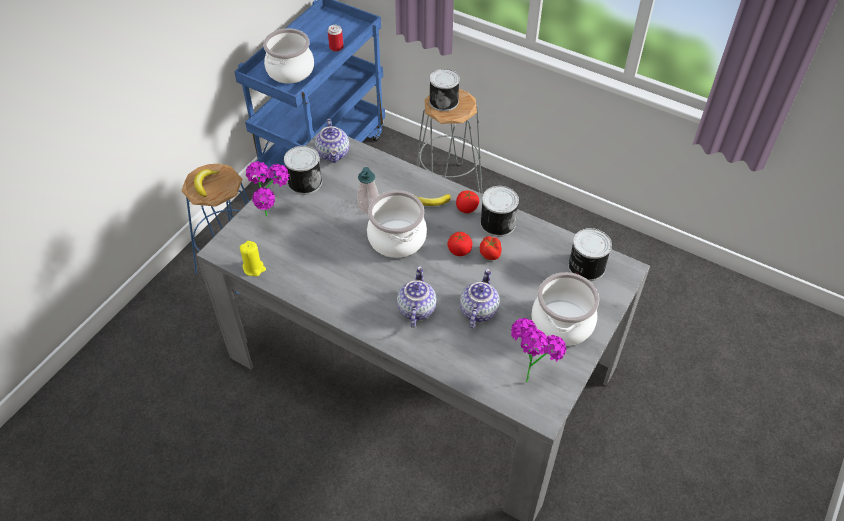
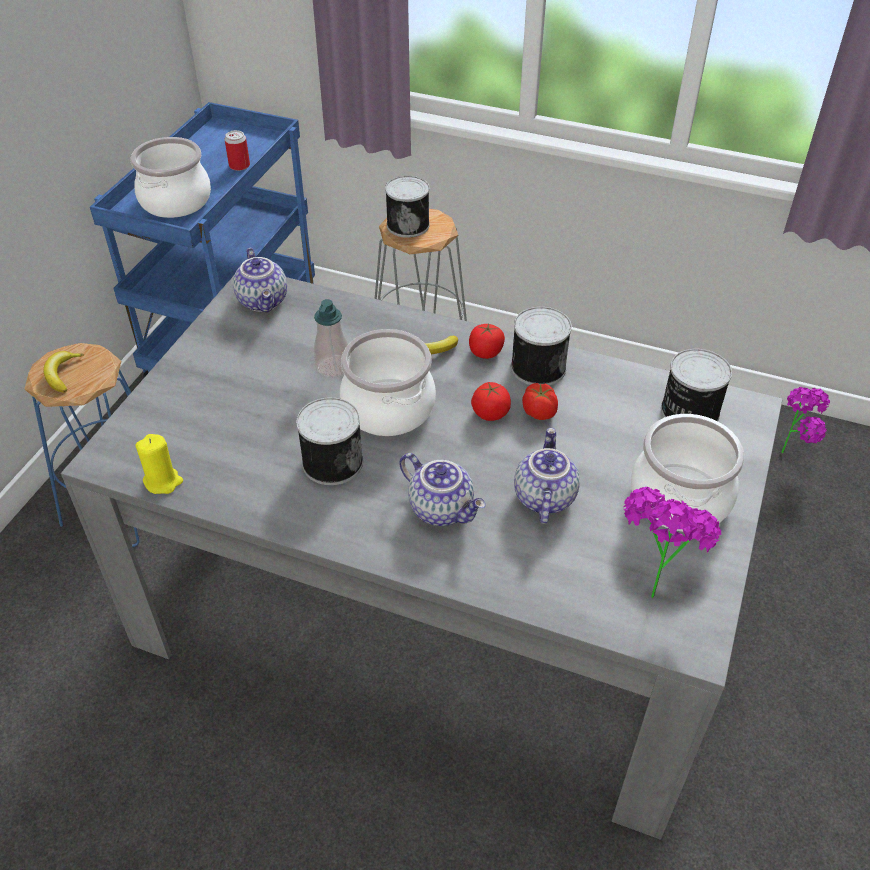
camera: 10 degrees left, 5 degrees down
potted plant [246,161,290,217] -> potted plant moved to [781,387,830,453]
can [284,146,322,195] -> can moved to [296,397,363,485]
teapot [397,266,437,328] -> teapot turned 135 degrees clockwise [399,453,486,526]

